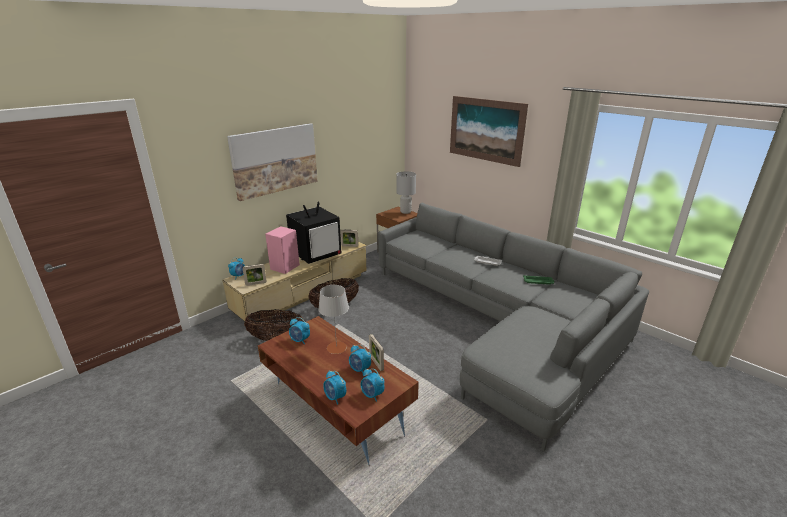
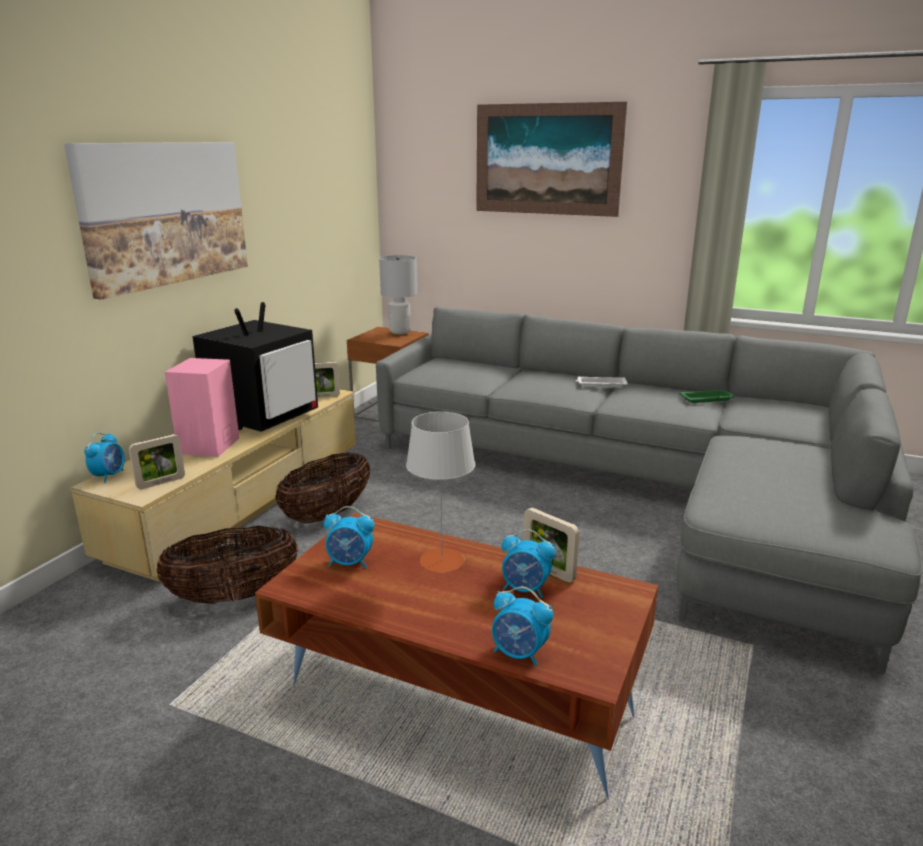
camera: 20 degrees left, 5 degrees down
alarm clock [361,369,385,402] -> none

